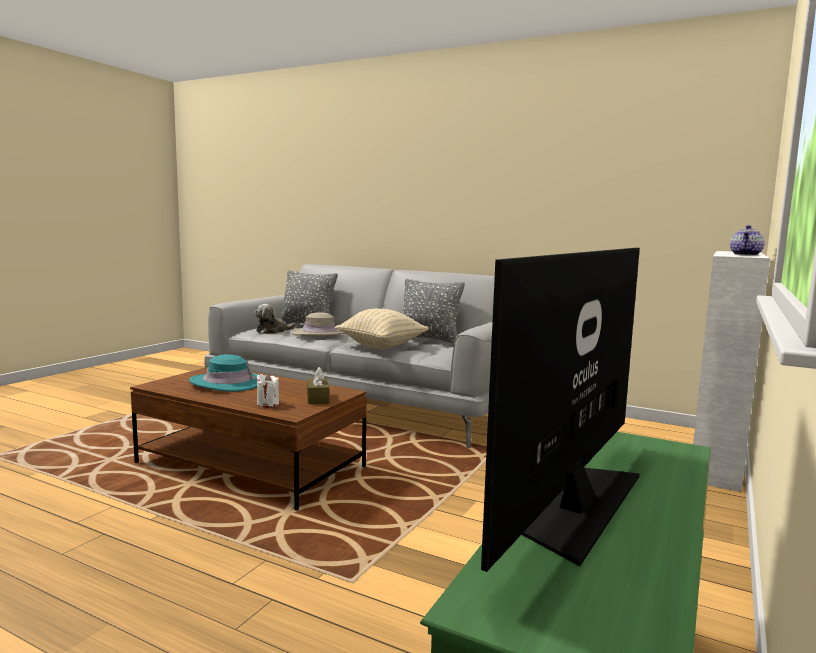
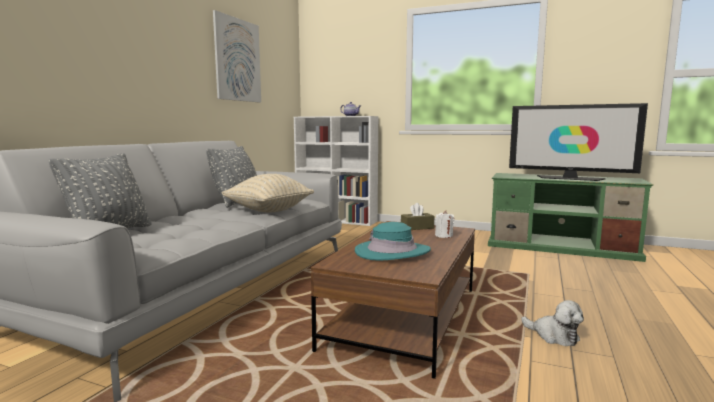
camera: 95 degrees left, 0 degrees up
plush toy [255,304,296,334] -> plush toy moved to [521,300,584,346]
beige hat [292,312,345,335] -> none
none -> picture [213,10,261,103]

